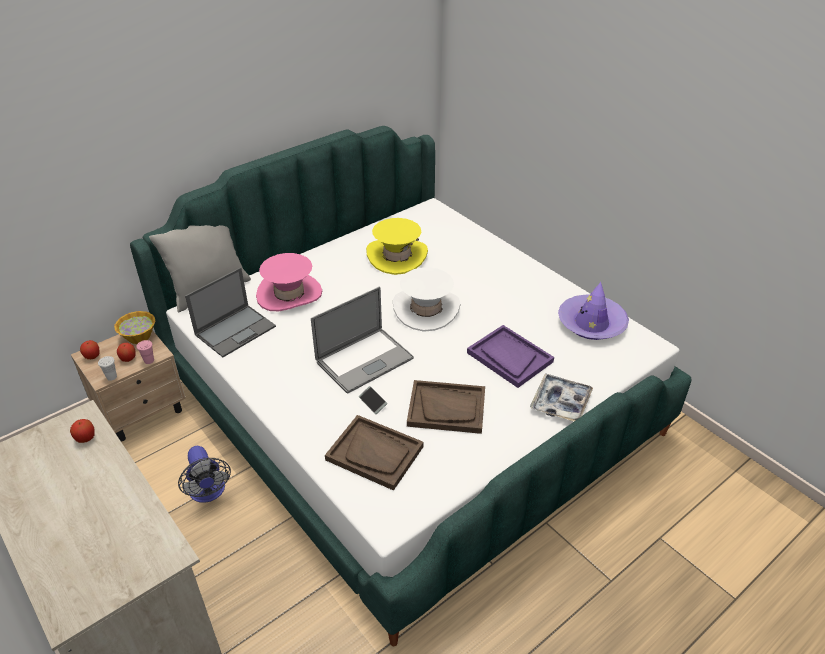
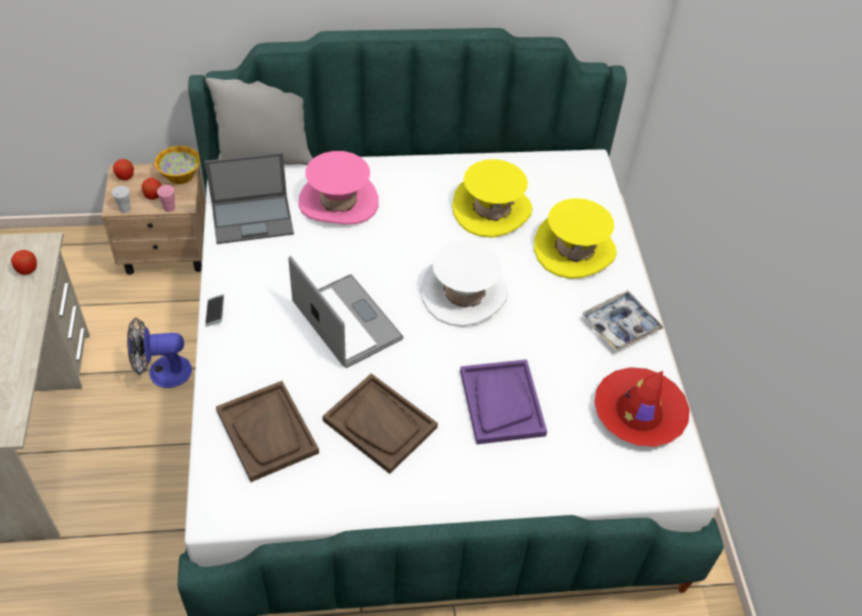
camera: 30 degrees right, 10 degrees up
fan [178,446,231,503] -> fan turned 75 degrees clockwise [127,318,192,388]
laptop [311,287,414,394] -> laptop turned 120 degrees counterclockwise [289,256,403,368]
phone [359,386,387,414] -> phone moved to [205,294,224,327]
tray [530,373,593,421] -> tray moved to [582,290,664,352]
purple hat [558,282,629,340] -> red hat [594,368,689,447]
none -> yellow hat [534,198,617,279]

